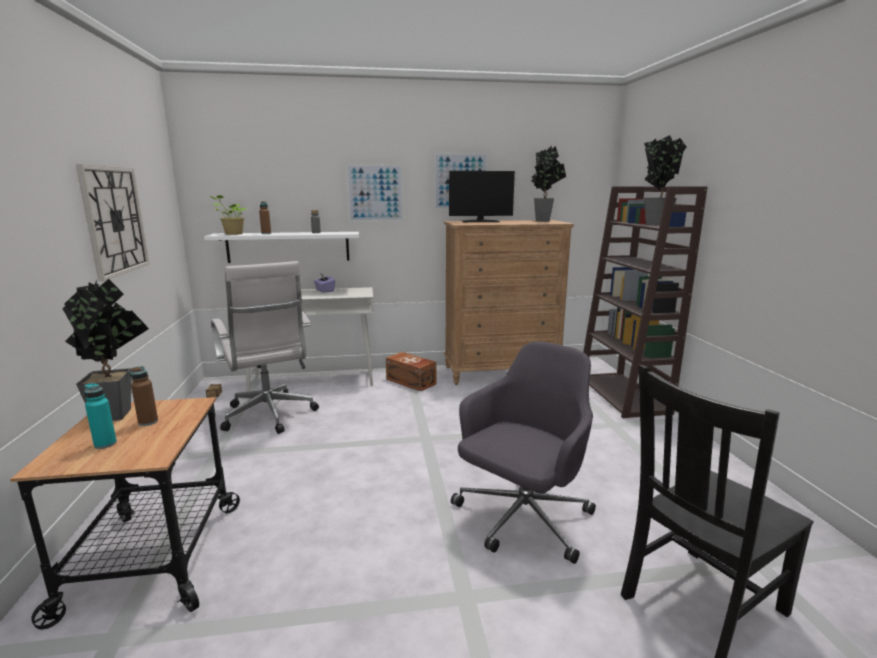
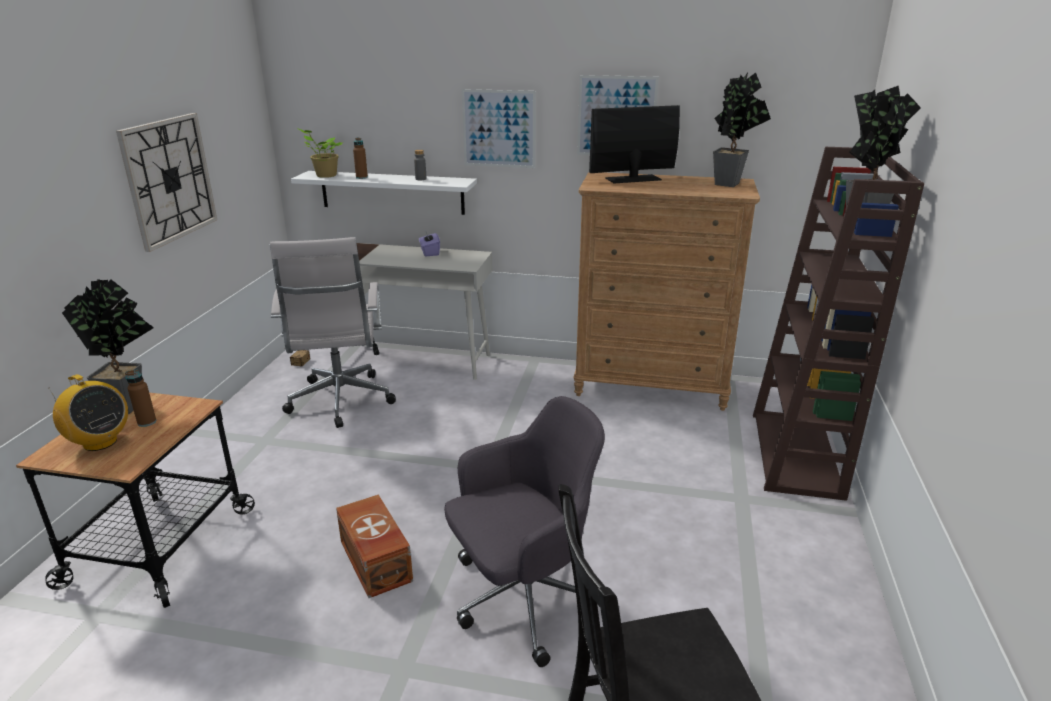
camera: 20 degrees right, 10 degrees up
turquoise bottle [84,383,117,449] -> radio [49,374,128,451]
brown storage box [386,352,437,391] -> brown storage box moved to [336,494,413,598]
monitor [449,171,515,222] -> monitor turned 150 degrees clockwise [589,105,680,183]

